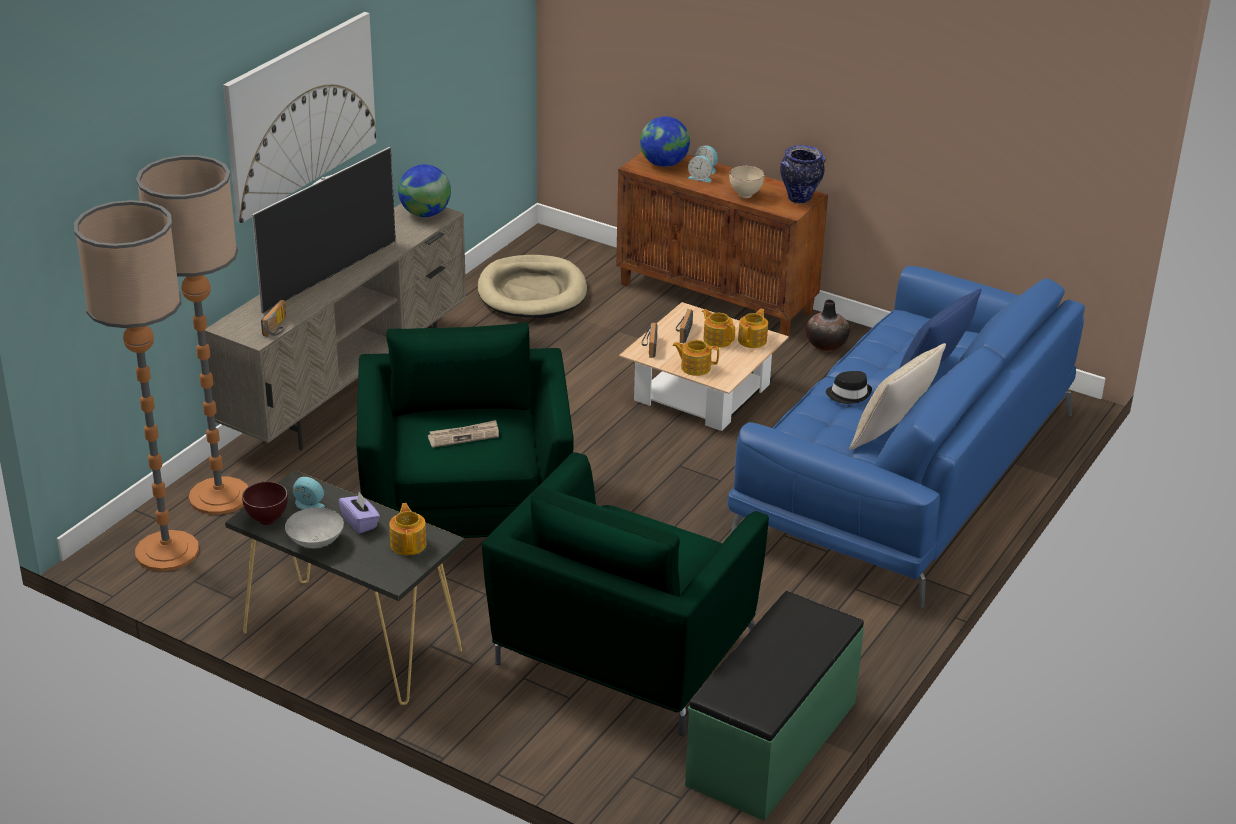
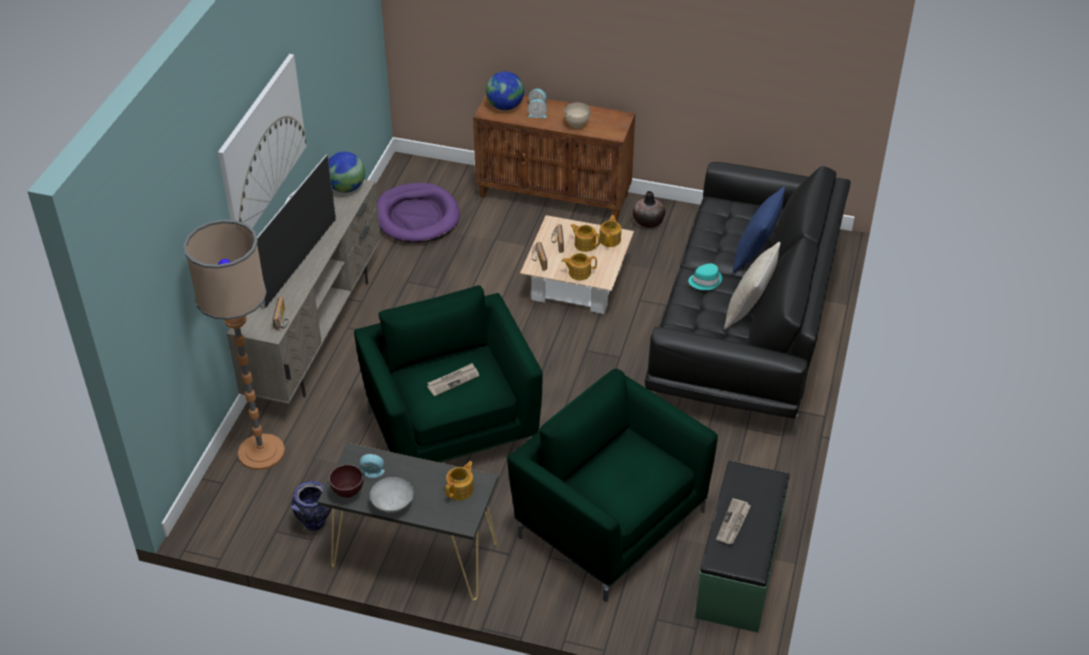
camera: 15 degrees left, 10 degrees up
floor lamp [74,200,199,571] -> none
purple tissue box [339,492,380,534] -> none
teapot [389,503,426,555] -> teapot turned 60 degrees clockwise [446,461,474,500]
beige dog bed [478,255,587,318] -> purple dog bed [377,183,460,243]
green armchair [482,452,769,736] -> green armchair turned 120 degrees clockwise [507,368,718,602]
blue sofa [727,266,1085,608] -> black sofa [645,162,851,434]
vase [780,145,826,203] -> vase moved to [291,481,332,531]
black hat [826,371,872,404] -> turquoise hat [688,264,722,290]
none -> newspaper [716,498,751,544]

